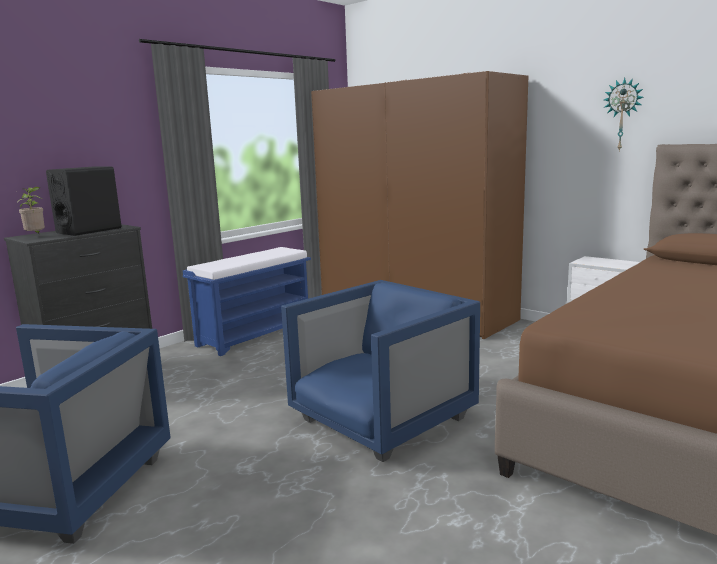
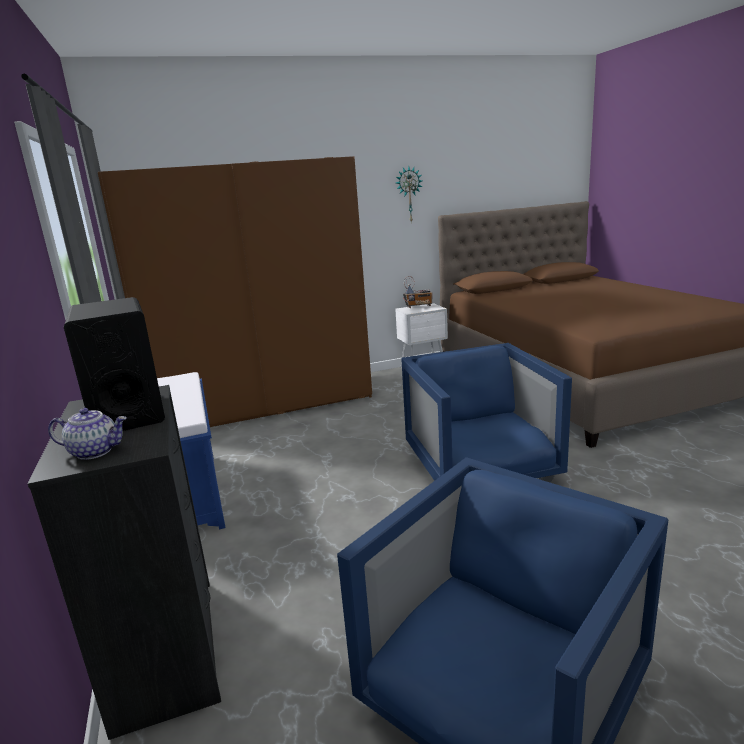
camera: 60 degrees left, 5 degrees up
potted plant [17,187,45,234] -> teapot [48,408,126,460]
none -> radio [403,276,432,308]

